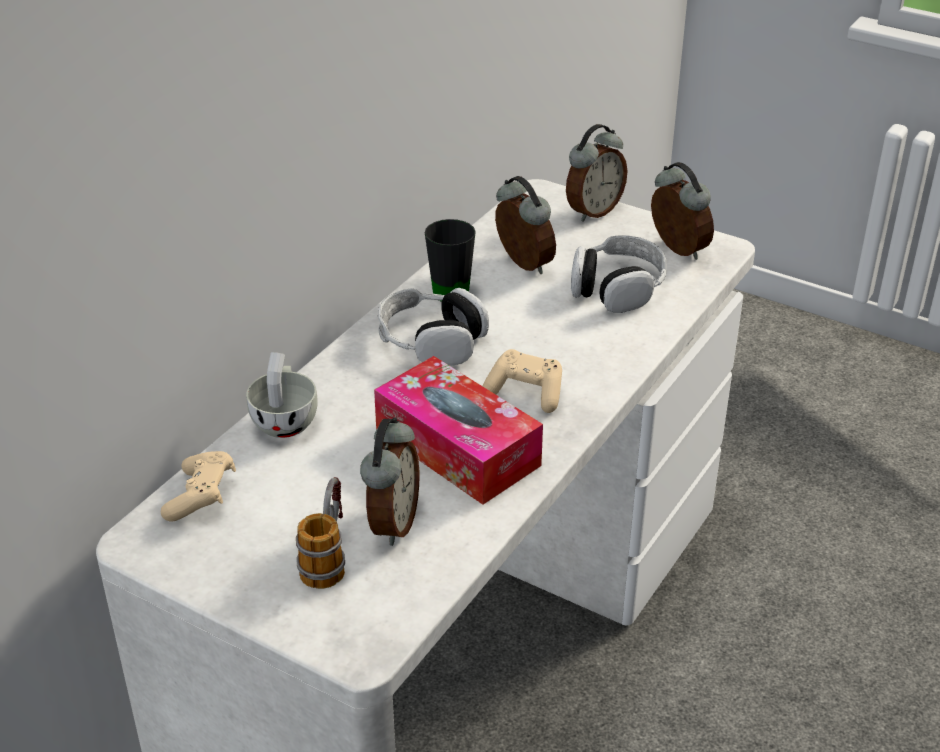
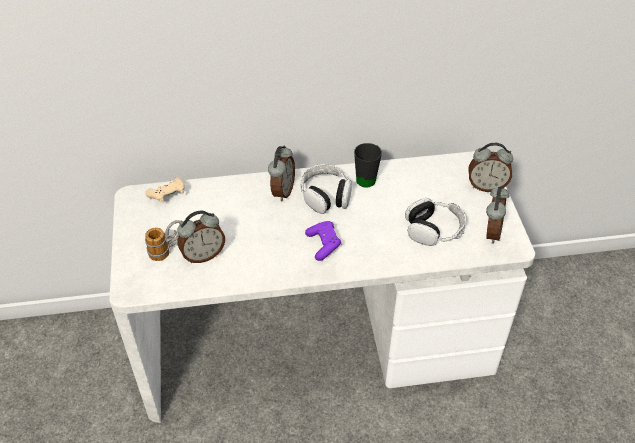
camera: 50 degrees right, 10 degrees up
white cup [246,352,318,438] -> none
tissue box [374,356,543,505] -> none
beige game controller [482,349,562,413] -> purple game controller [305,221,342,261]
alarm clock [495,176,556,274] -> alarm clock moved to [268,145,295,201]

